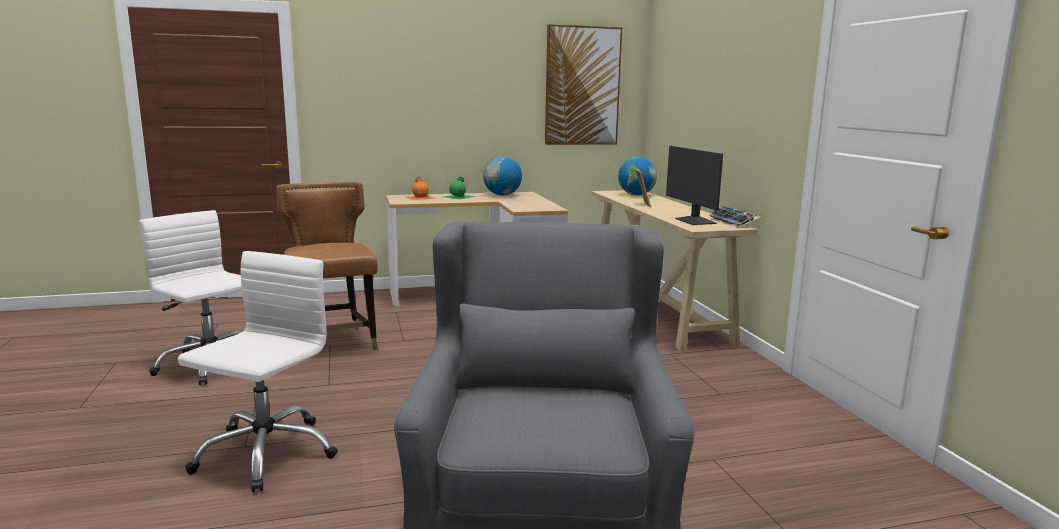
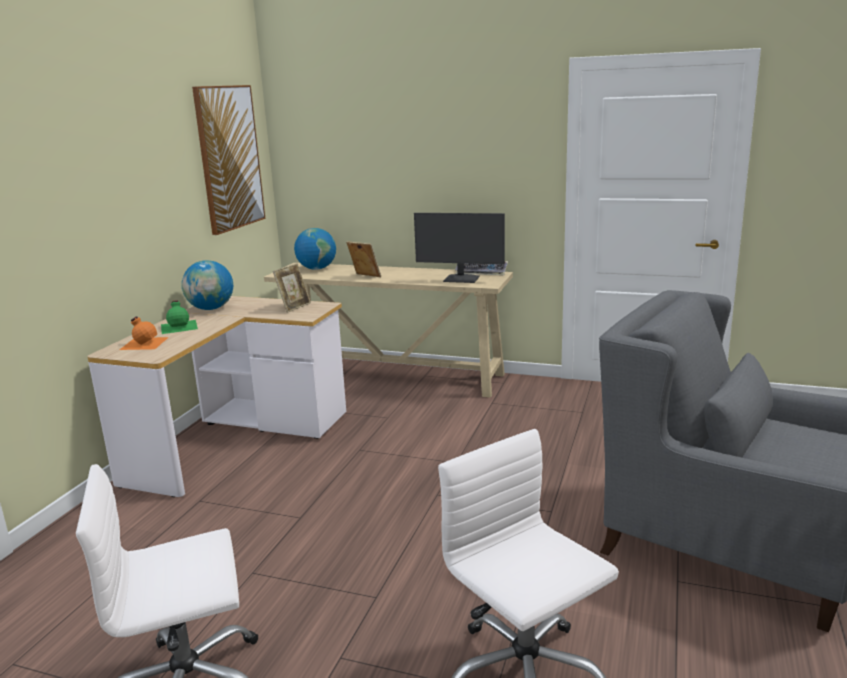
camera: 55 degrees left, 5 degrees up
brown chair [277,182,378,350] -> none
none -> picture frame [273,263,311,313]

